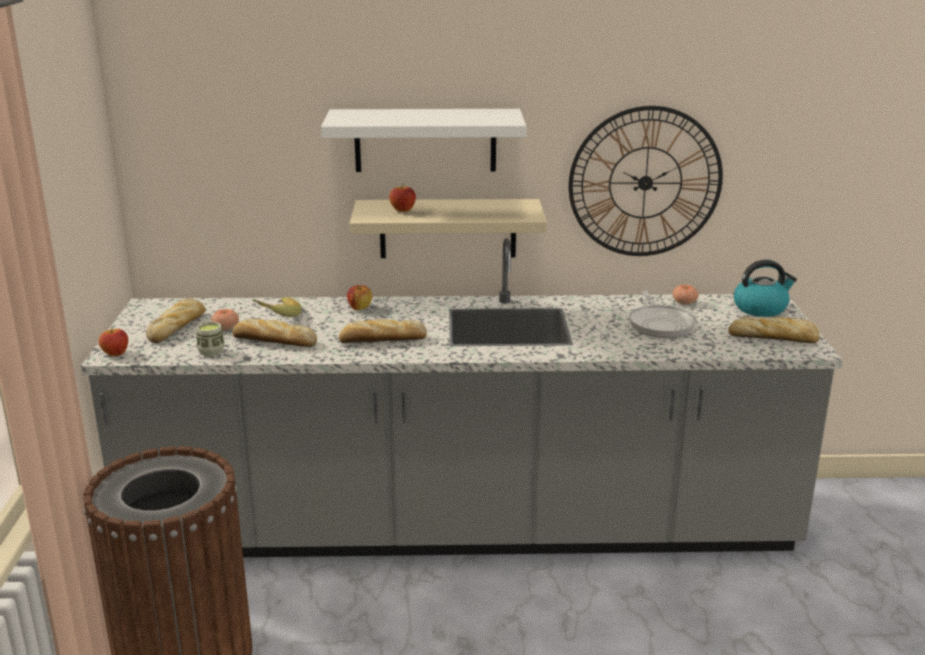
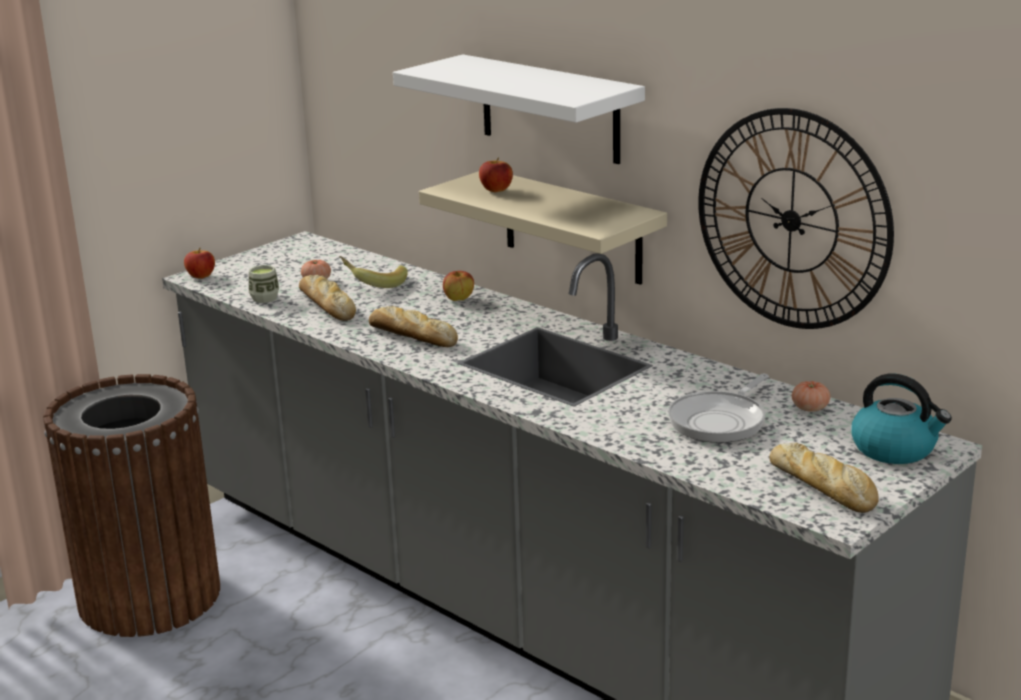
camera: 45 degrees right, 0 degrees up
bread [146,299,206,343] -> none

